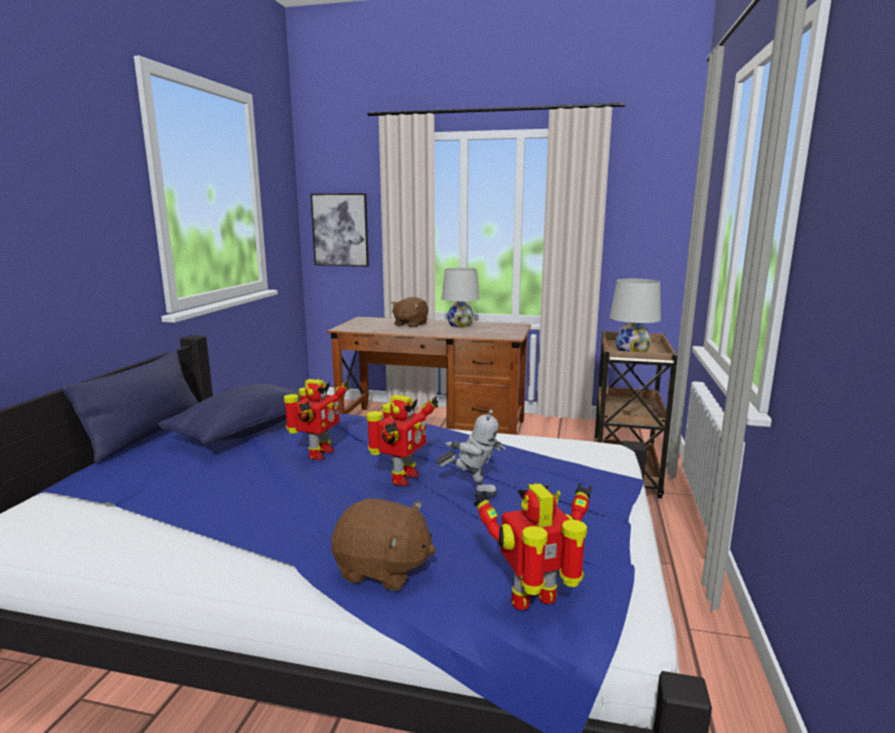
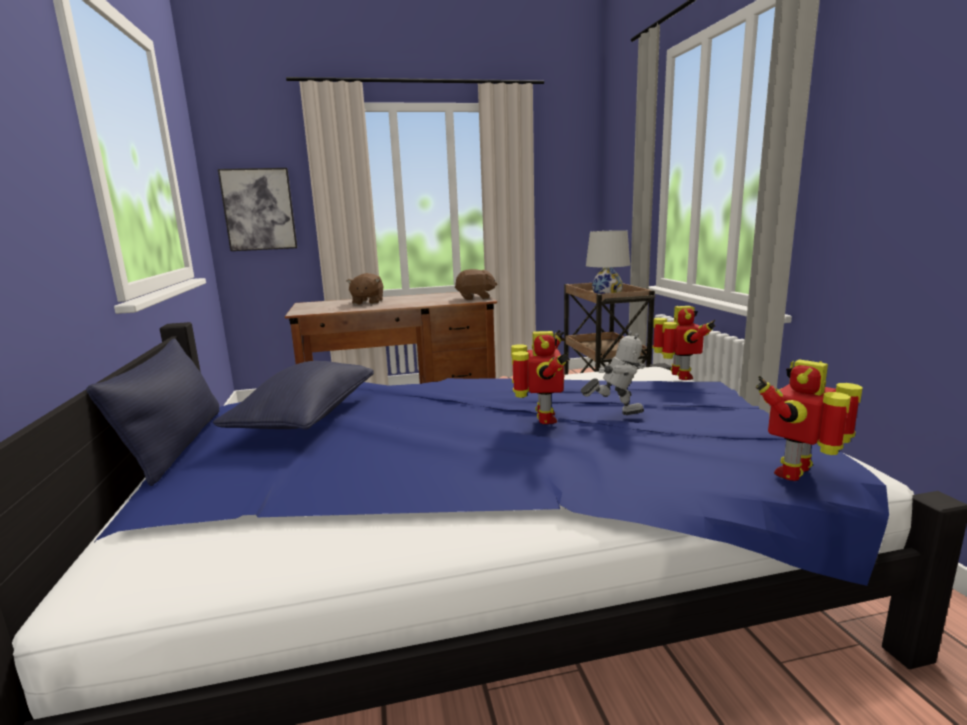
camera: 25 degrees left, 0 degrees up
toy robot [284,379,350,460] -> toy robot moved to [652,306,715,380]
brown plush toy [331,498,436,591] -> brown plush toy moved to [455,269,497,300]
white table lamp [442,268,480,327] -> none

